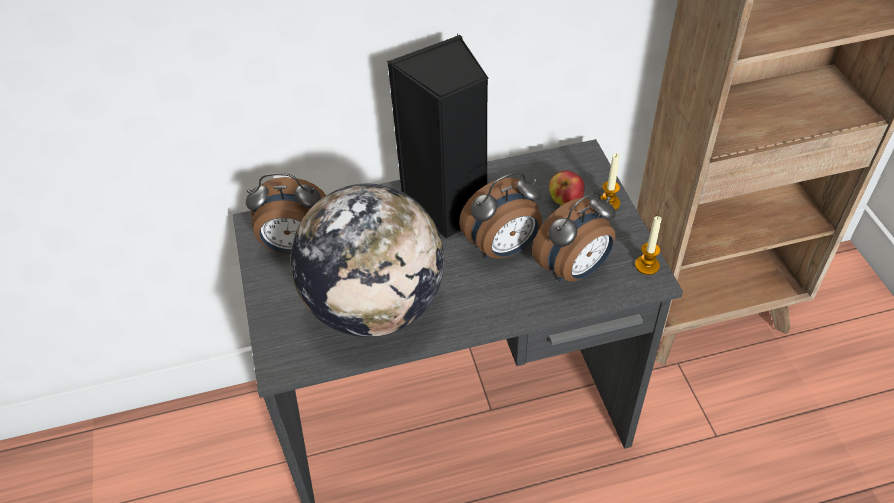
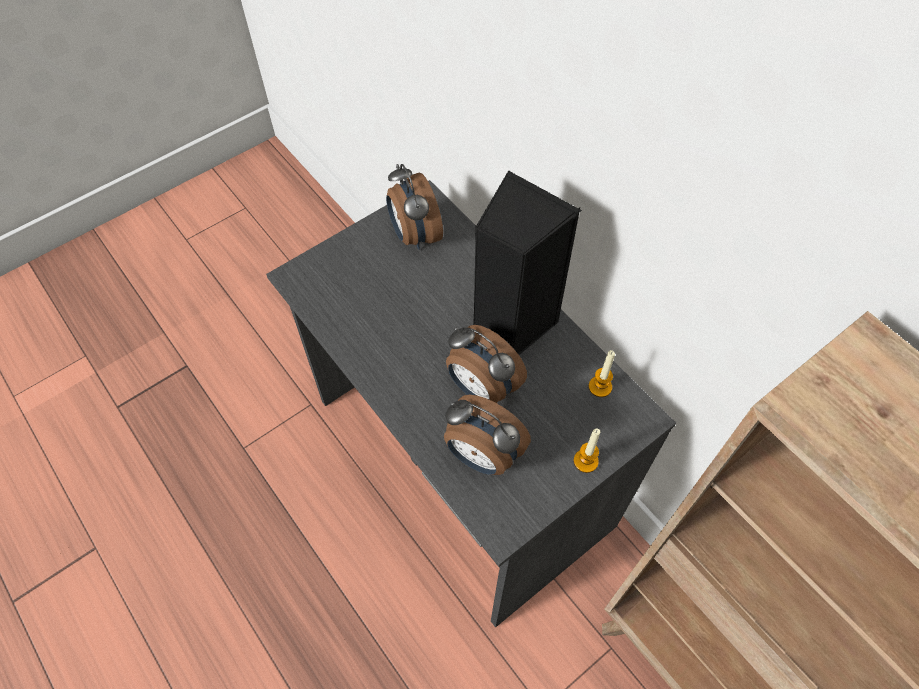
camera: 65 degrees right, 10 degrees up
globe [291,183,444,337] -> none
apple [549,170,585,205] -> none
candle [635,216,662,275] -> candle moved to [589,350,615,397]

